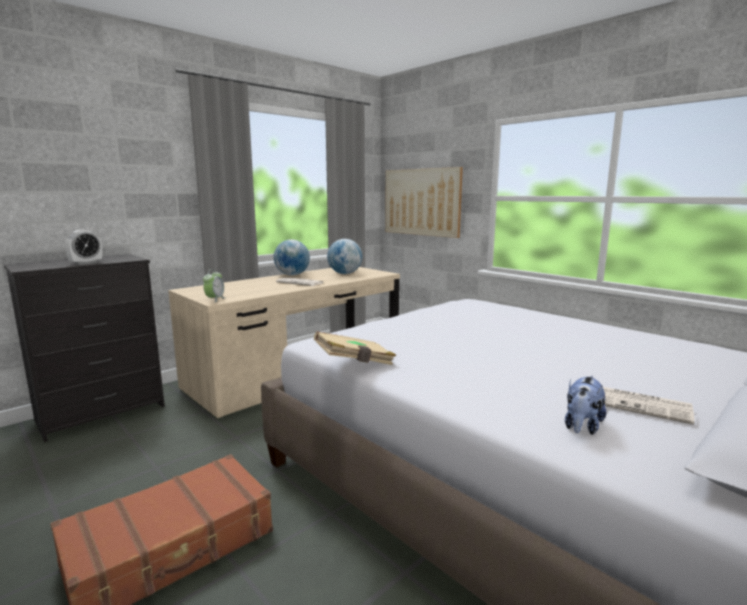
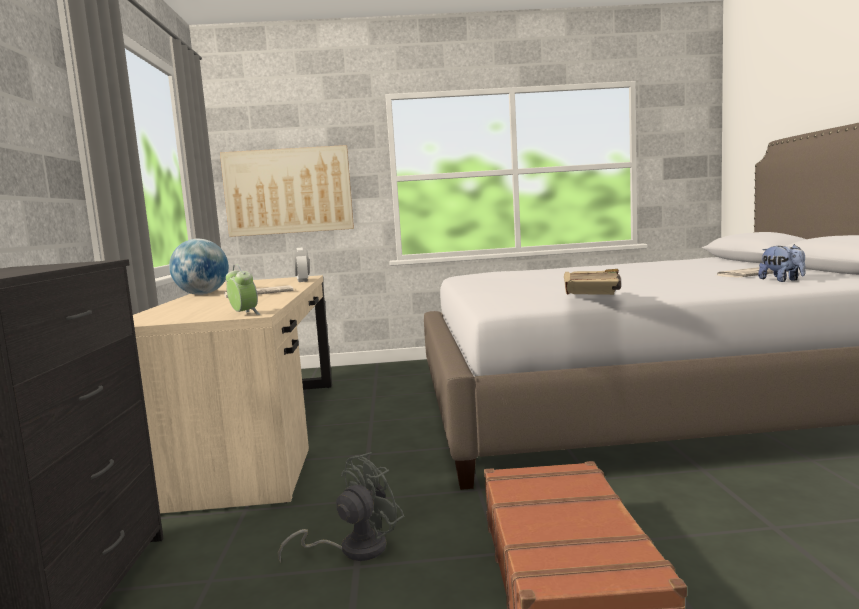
camera: 50 degrees left, 5 degrees down
alarm clock [65,230,102,265] -> alarm clock moved to [292,248,310,282]
globe [327,239,362,274] -> none
none -> grey fan [278,452,404,562]

